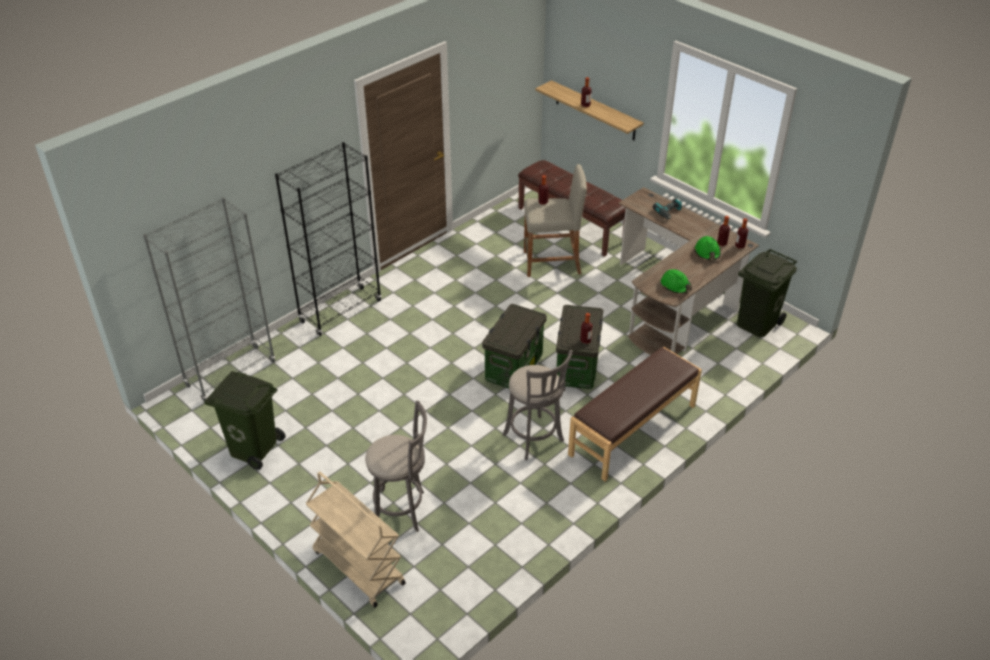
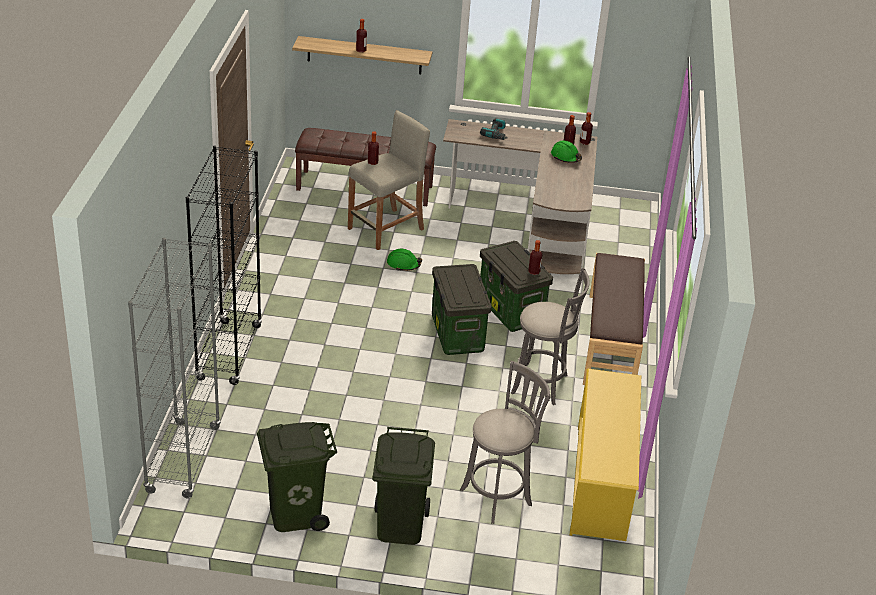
camera: 40 degrees left, 5 degrees down
beige cart [306,472,406,608] -> none
green hard hat [661,269,692,294] -> green hard hat moved to [387,249,422,271]
green trash can [737,249,797,337] -> green trash can moved to [372,427,435,545]
none -> yellow shoe rack [570,369,641,541]

